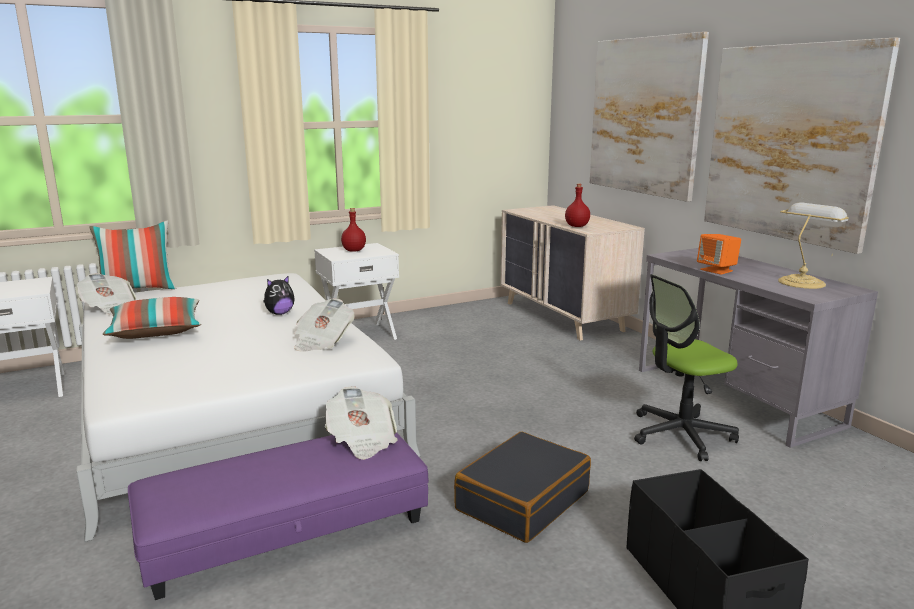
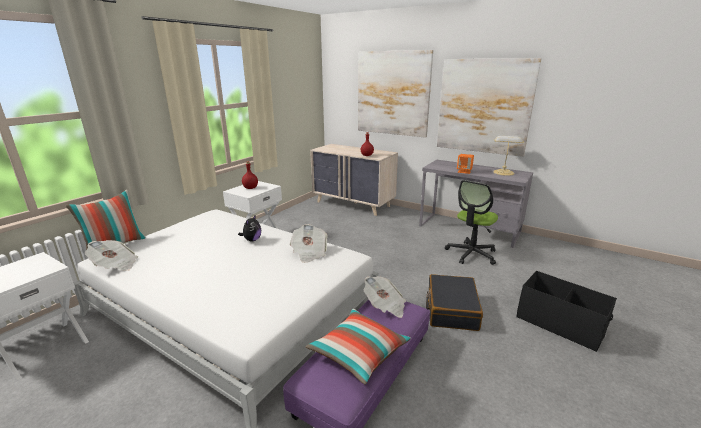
camera: 30 degrees left, 5 degrees up
pillow [103,297,201,339] -> pillow moved to [305,309,411,385]

